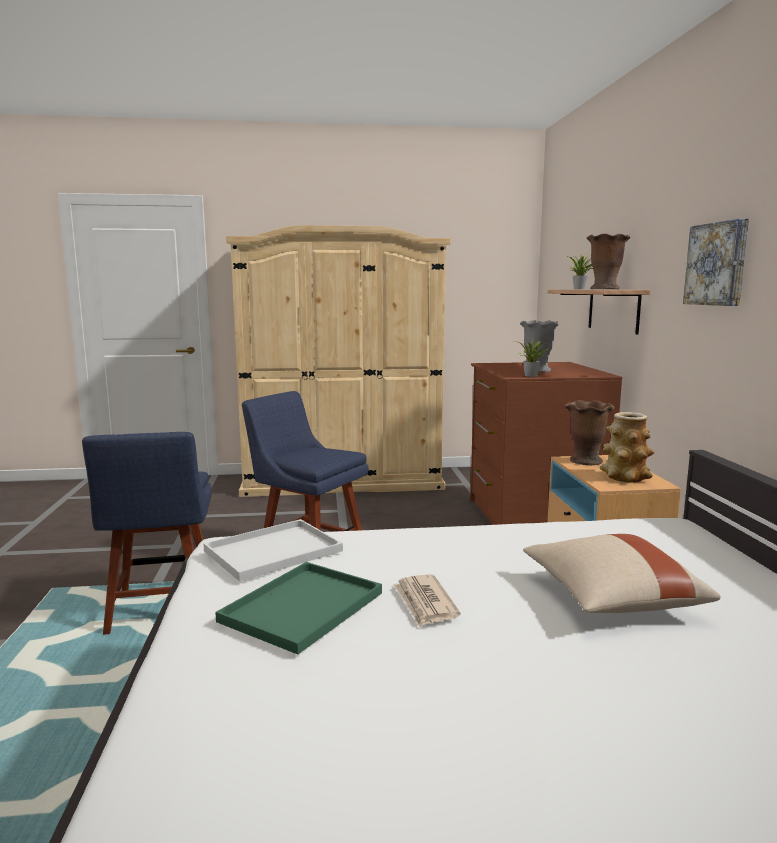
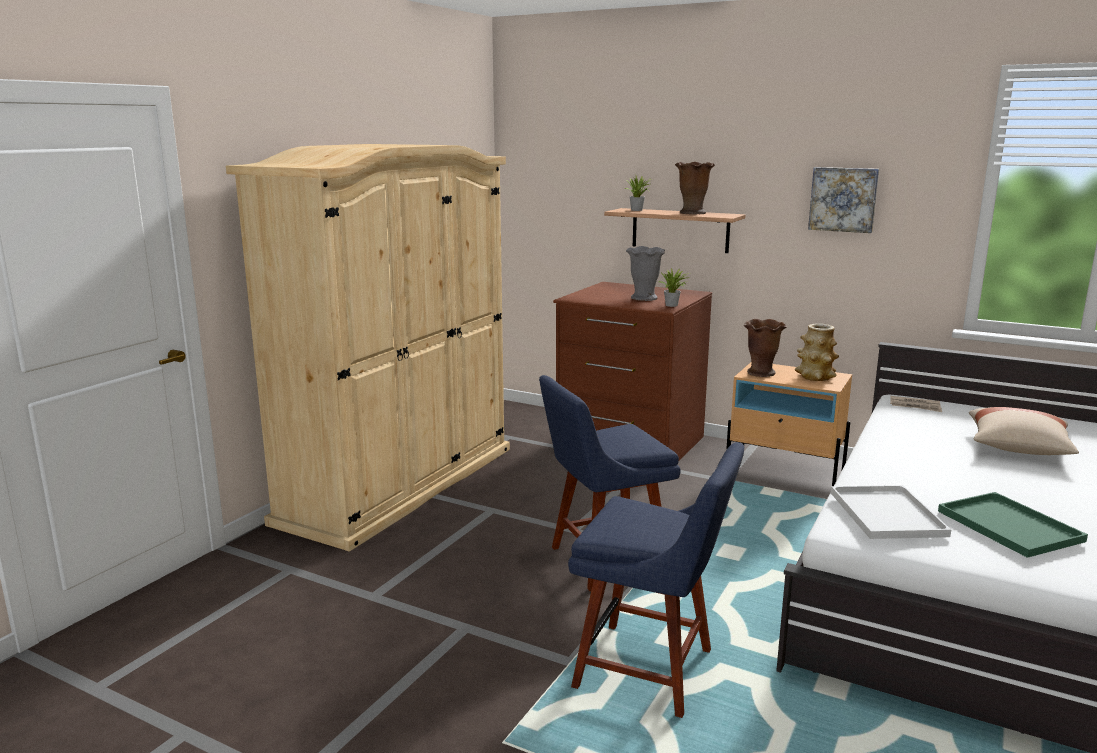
camera: 55 degrees left, 5 degrees up
newspaper [393,574,461,627] -> newspaper moved to [890,396,942,412]

